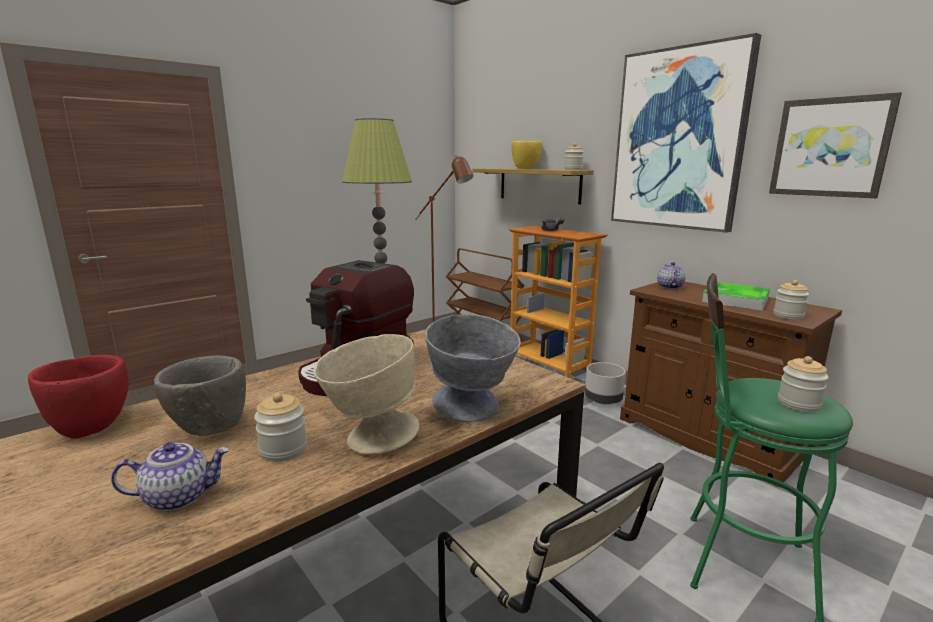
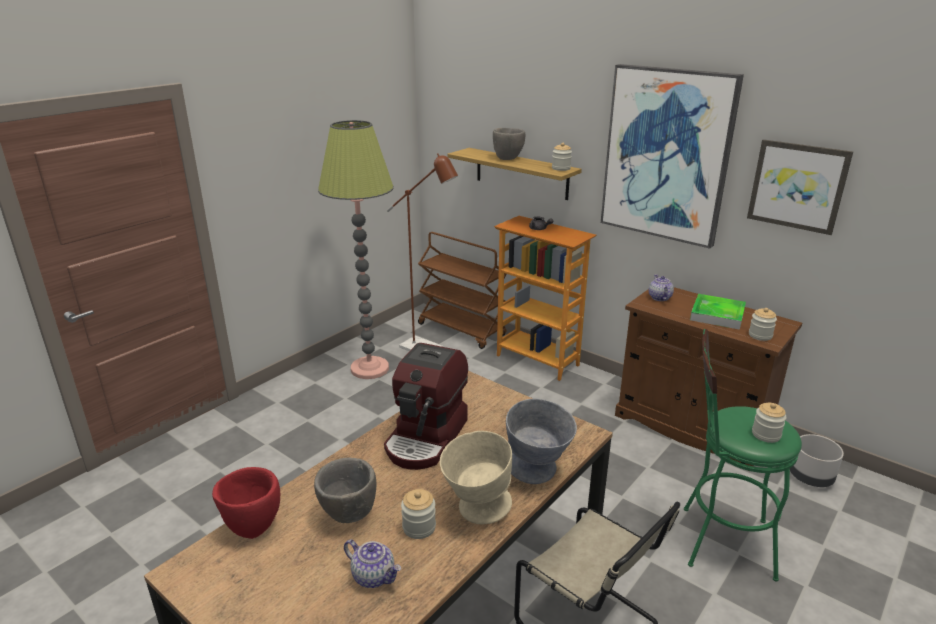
camera: 10 degrees left, 10 degrees up
teapot [111,442,229,511] -> teapot turned 60 degrees clockwise [344,539,401,588]
yellow bowl [511,141,542,169] -> grey bowl [493,128,525,160]
grey planter [585,362,626,404] -> grey planter moved to [790,434,844,487]

